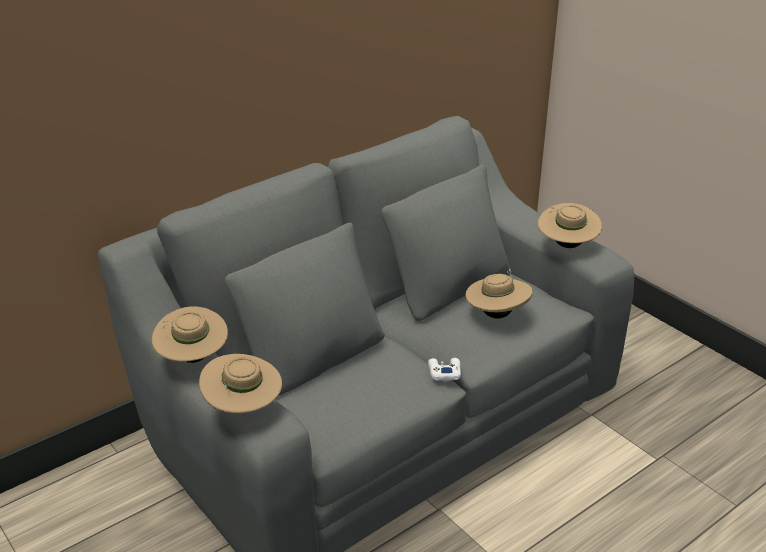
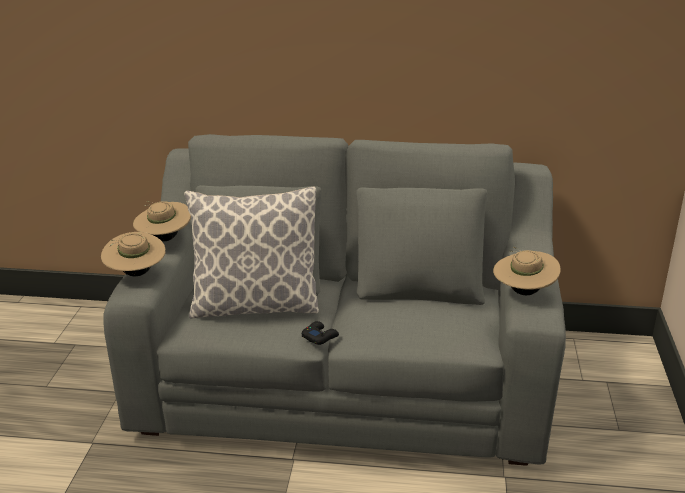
camera: 45 degrees right, 5 degrees down
white game controller [428,358,461,381] -> black game controller [302,321,339,345]
beige hat [465,269,533,319] -> none
none -> pillow [184,186,319,319]

